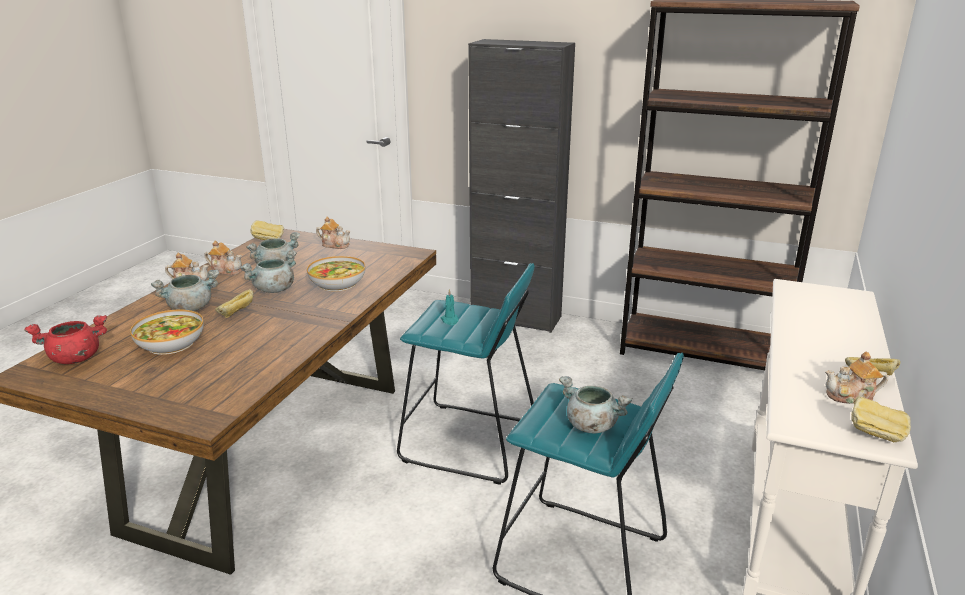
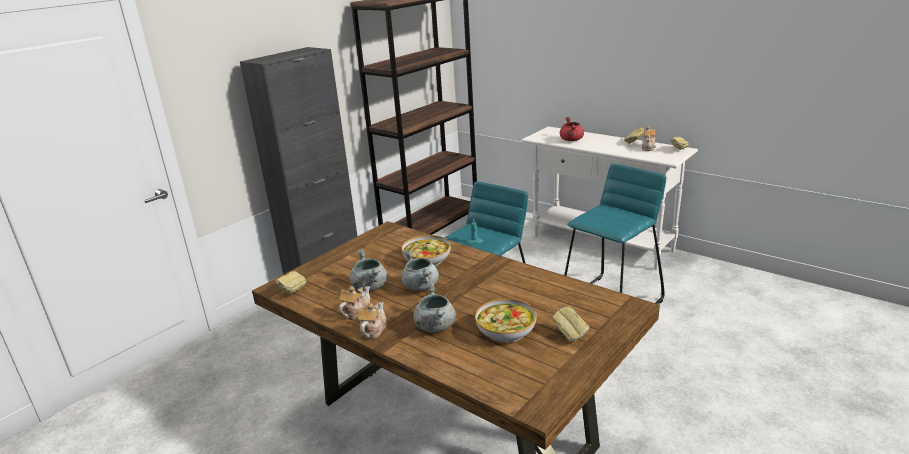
camera: 70 degrees left, 0 degrees up
red cooking pot [24,315,107,364] -> red cooking pot moved to [560,117,584,141]
bread [215,289,254,318] -> bread moved to [553,306,589,342]
teapot [316,217,350,249] -> none
grey cooking pot [559,376,632,433] -> none

